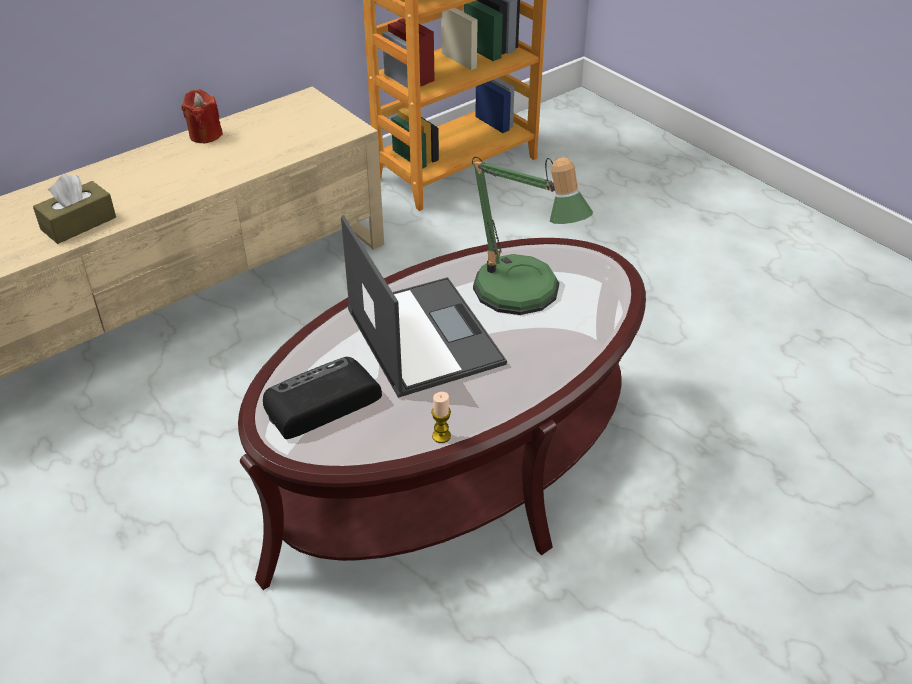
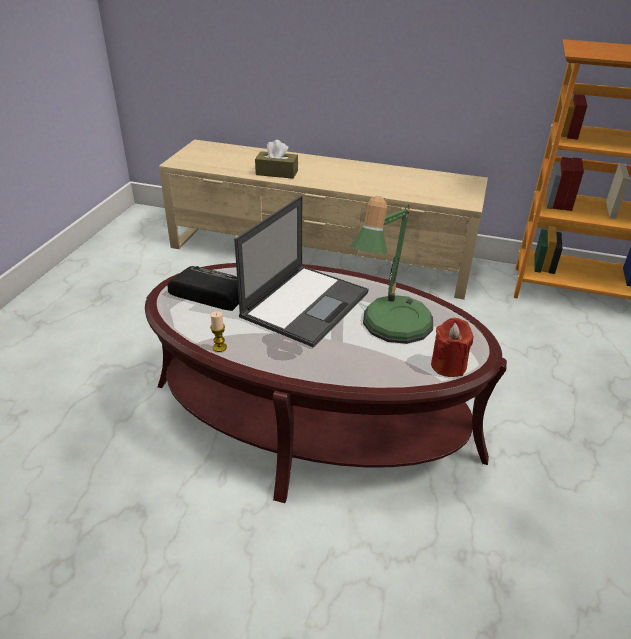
camera: 55 degrees right, 5 degrees down
red candle [181,89,223,143] -> red candle moved to [431,318,473,377]

